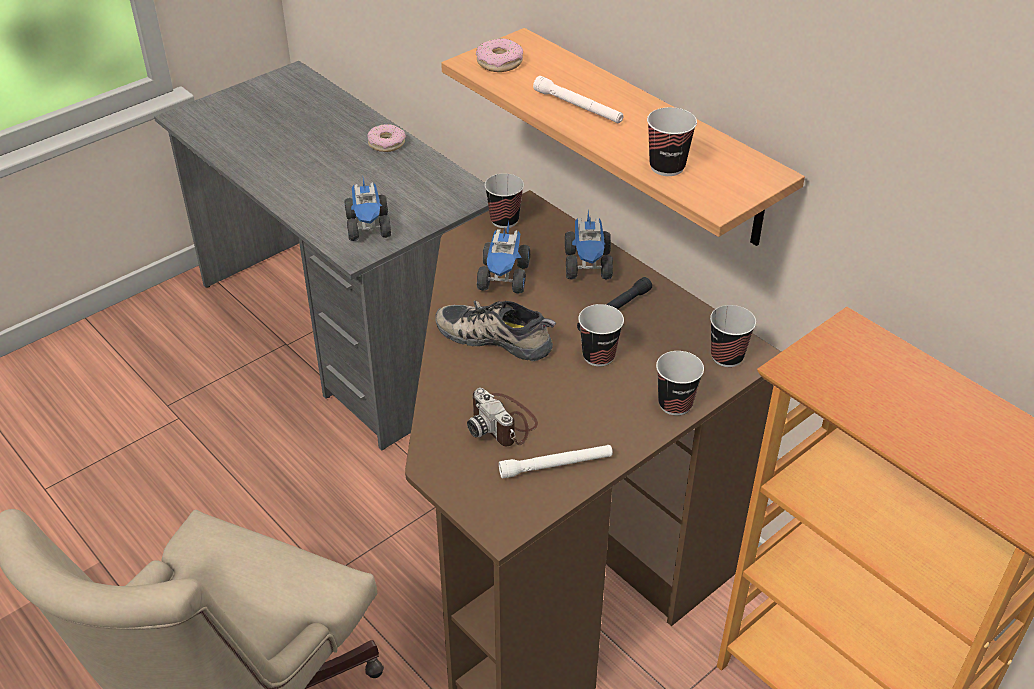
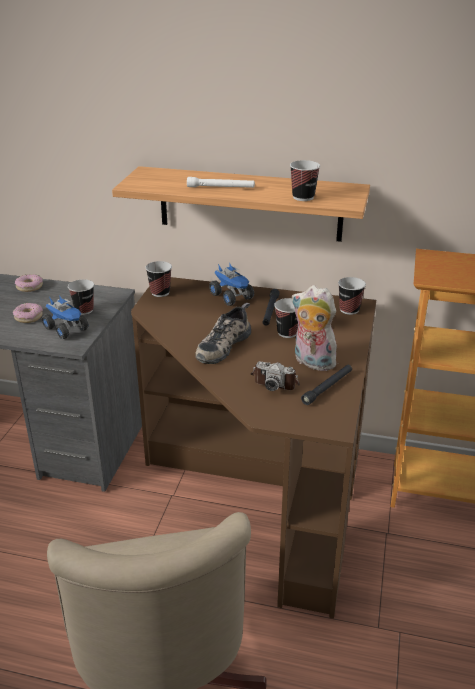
camera: 35 degrees left, 10 degrees down
shoe [435,301,556,361] -> shoe turned 45 degrees counterclockwise [195,303,251,364]
donut [476,38,523,72] -> donut moved to [13,303,43,323]
toy truck [477,222,530,294] -> none
white flashlight [499,445,613,479] -> black flashlight [301,365,352,405]
cup [656,351,704,416] -> cup moved to [68,279,94,315]
none -> plush toy [291,285,337,371]

